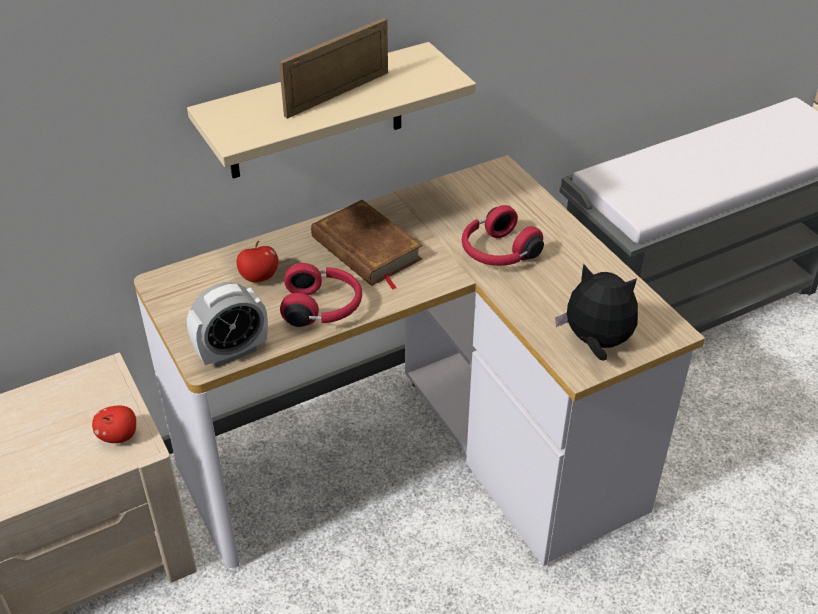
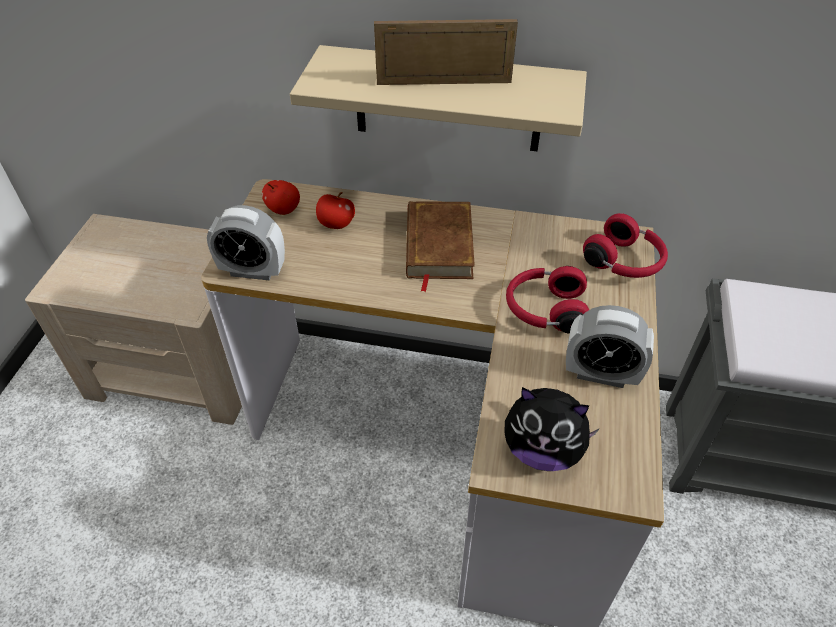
camera: 40 degrees right, 5 degrees up
apple [92,406,136,443] -> apple moved to [262,180,300,215]
red headphones [280,263,362,327] -> red headphones moved to [583,213,668,278]
plush toy [555,264,638,361] -> plush toy turned 135 degrees clockwise [505,387,600,471]
none -> alarm clock [566,305,654,388]

